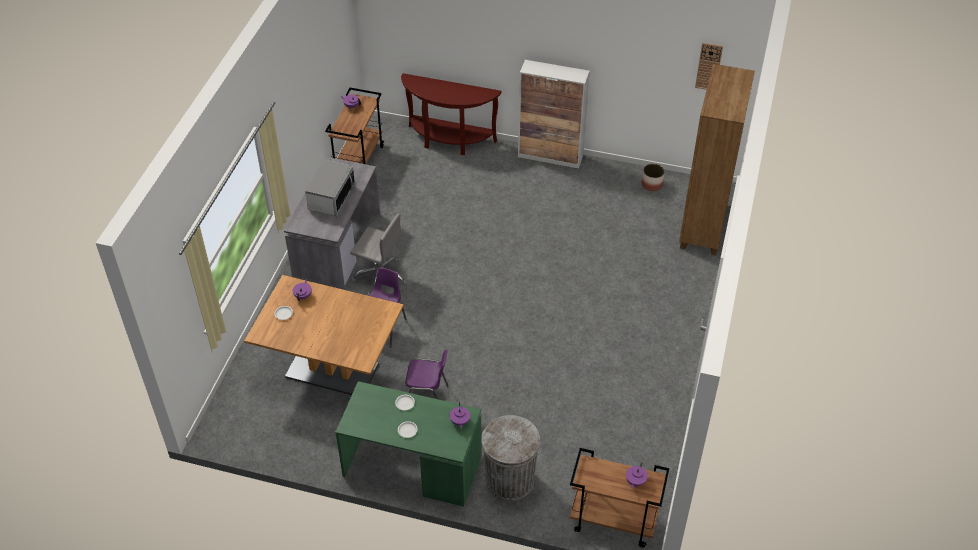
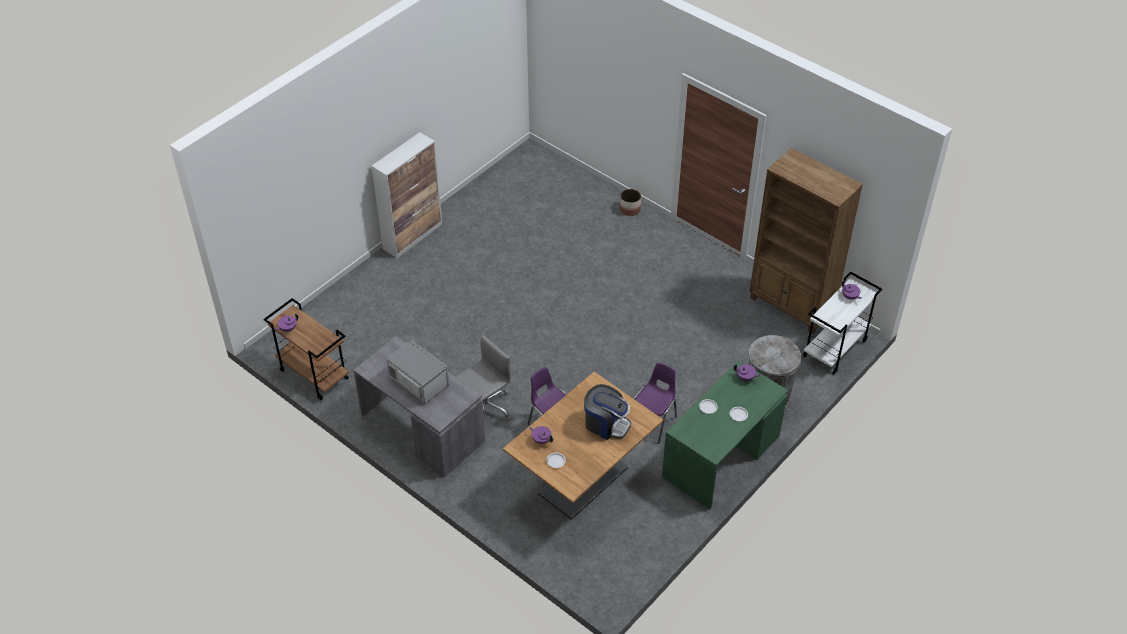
camera: 65 degrees left, 0 degrees up
brown console table [401,73,501,155] -> none
brown cart [570,448,669,548] -> white cart [803,272,882,375]
planter [641,164,665,191] -> planter moved to [620,189,641,216]
brown bookcase [679,64,755,255] -> brown bookcase moved to [749,148,863,334]
wall clock [695,43,723,90] -> none
none -> coffee machine [584,384,631,440]

